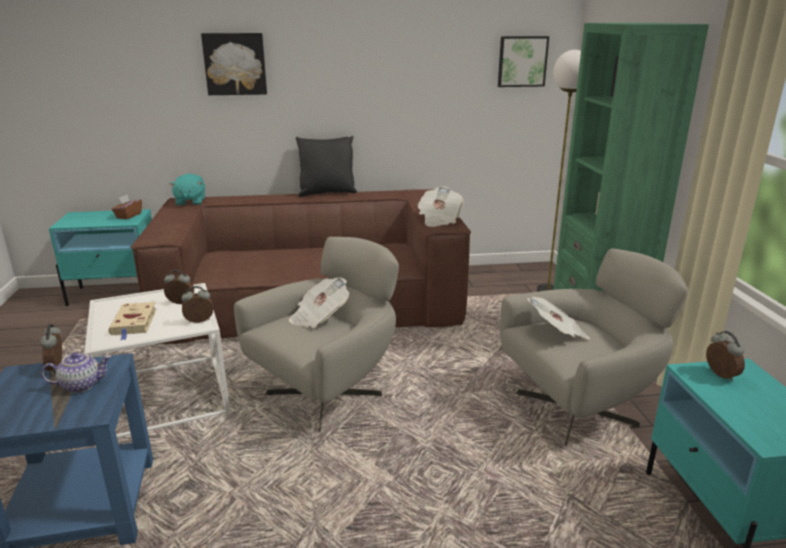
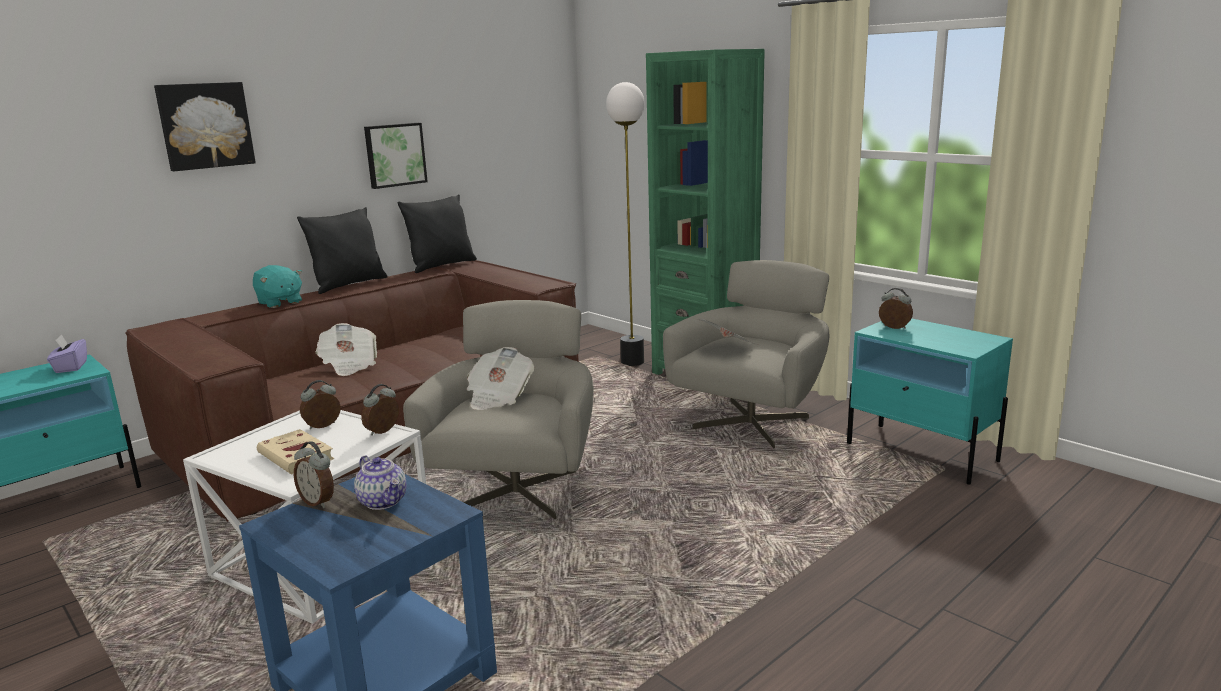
camera: 35 degrees left, 5 degrees down
teapot [41,352,111,393] -> teapot turned 105 degrees clockwise [354,455,406,510]
brown tissue box [112,195,142,219] -> purple tissue box [47,334,87,373]
turquoise plush toy [169,174,205,206] -> turquoise plush toy moved to [253,265,302,308]
newspaper [417,186,465,227] -> newspaper moved to [316,323,377,376]
picture [498,36,549,87] -> picture moved to [364,123,428,189]
none -> black pillow [398,194,477,273]

